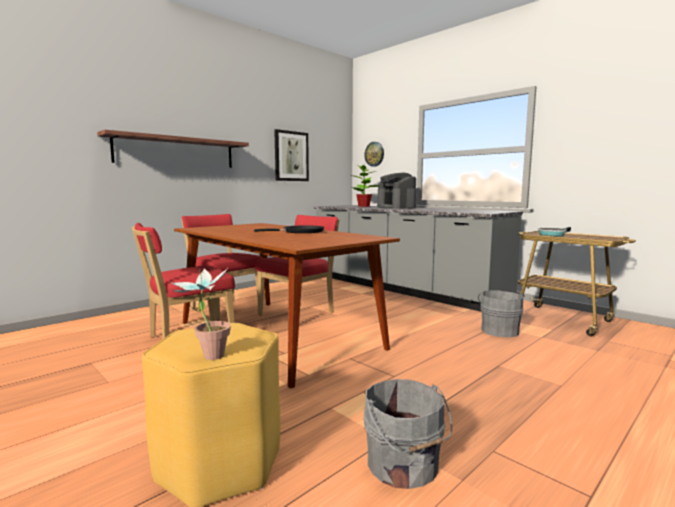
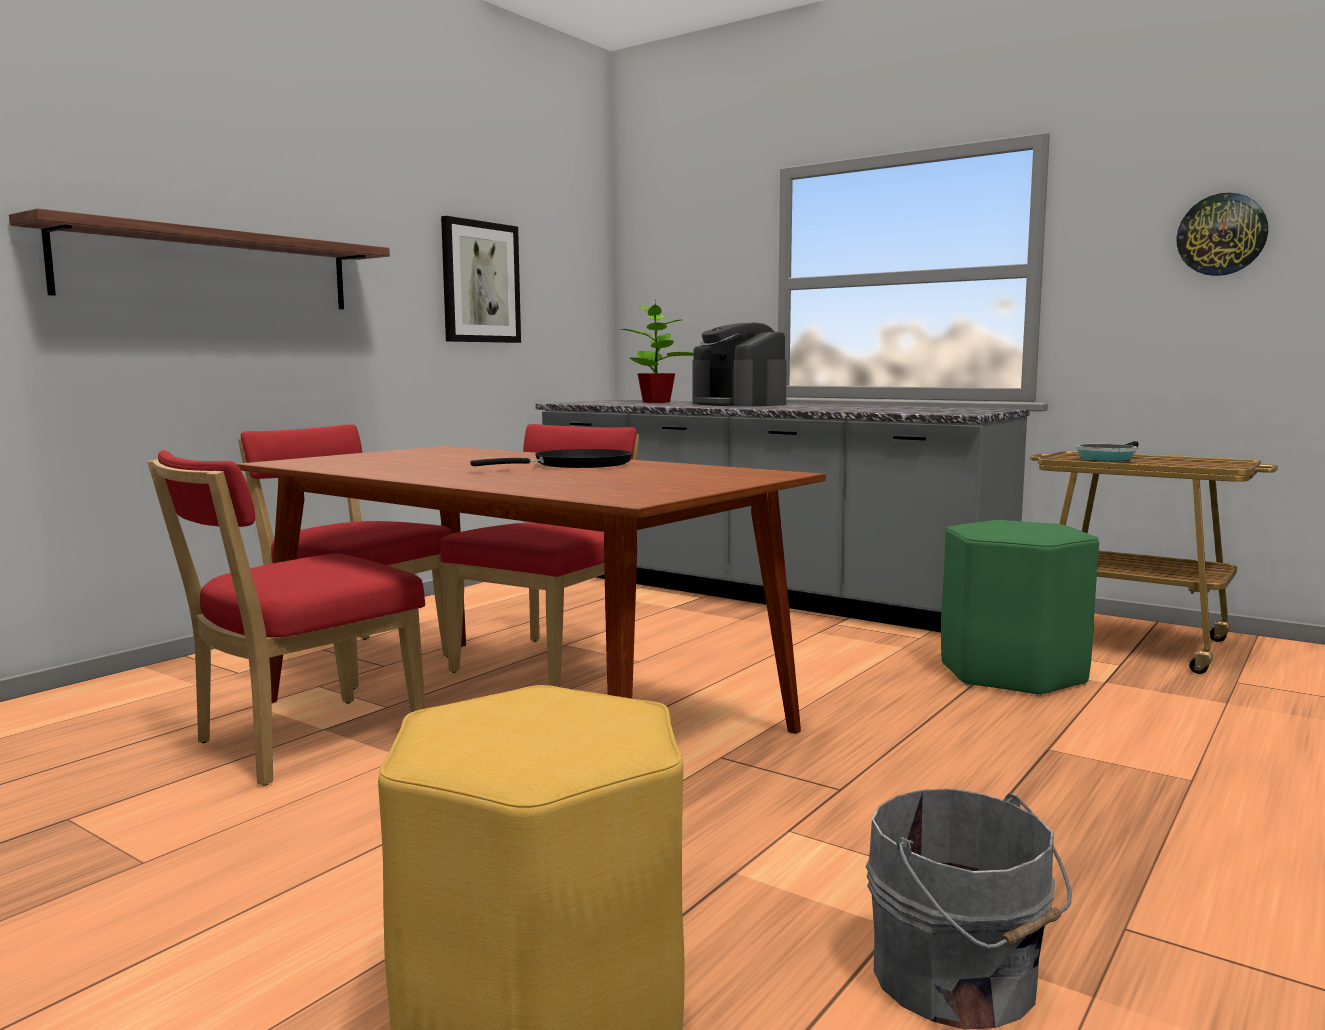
camera: 10 degrees left, 0 degrees up
potted plant [170,268,231,360] -> none
wall clock [364,142,384,167] -> wall clock moved to [1176,193,1268,276]
grey bucket [478,290,524,337] -> green stool [941,520,1099,697]

